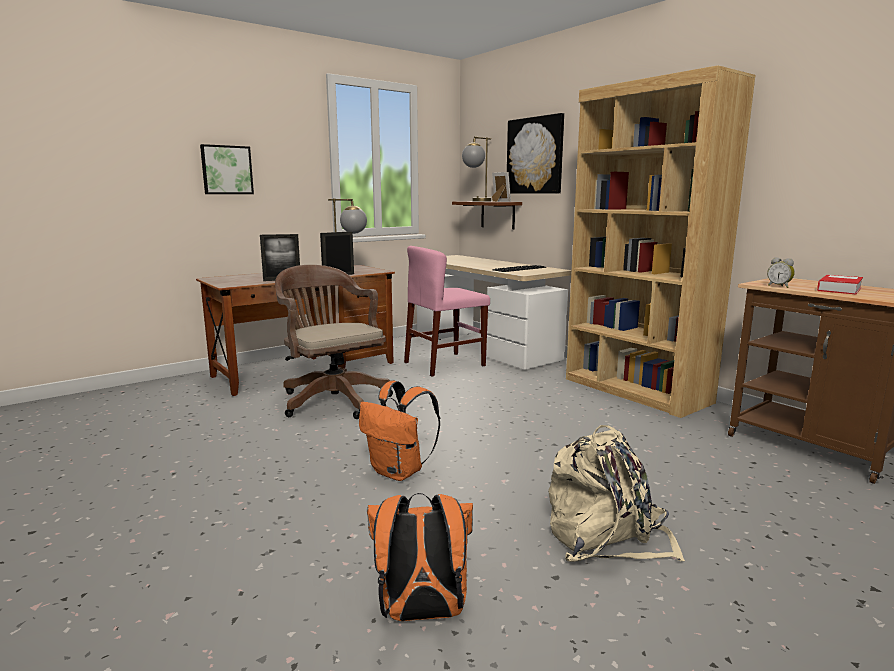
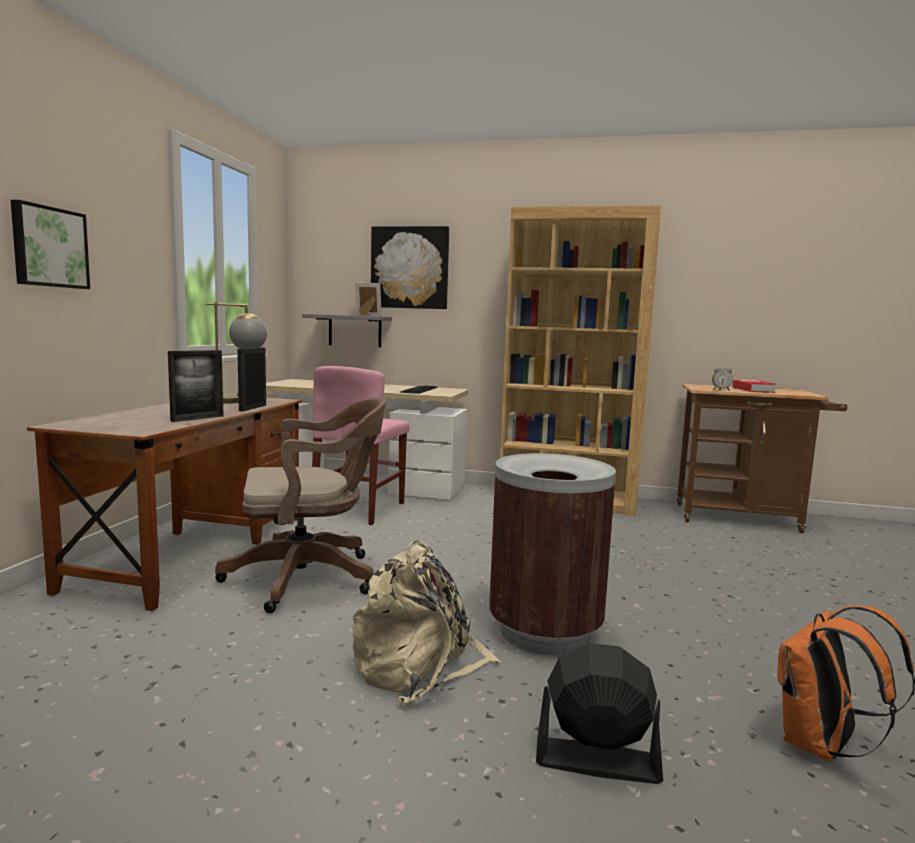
camera: 40 degrees left, 5 degrees down
brown office chair [275,265,393,419] -> brown office chair turned 150 degrees clockwise [215,397,386,613]
orange backpack [359,381,440,481] -> brown trash can [489,453,616,655]
brown shelf [452,201,522,229] -> grey shelf [302,314,392,347]
table lamp [462,137,491,202] -> none
beige backpack [548,425,685,562] -> beige backpack moved to [352,540,501,706]
none -> black fan [536,643,663,784]

